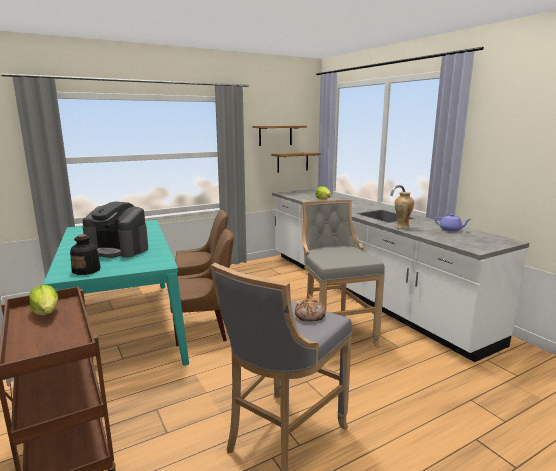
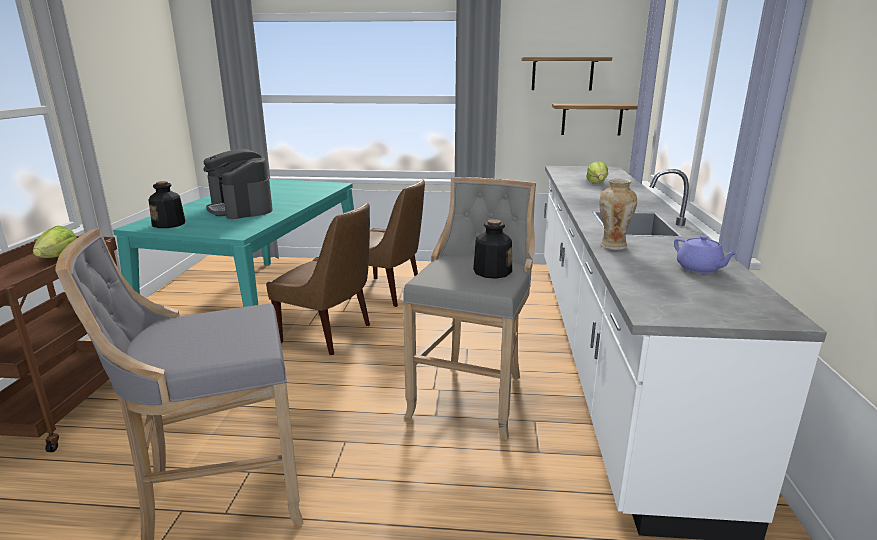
camera: 35 degrees right, 5 degrees up
bread [295,298,326,321] -> none
none -> bottle [473,219,512,279]

